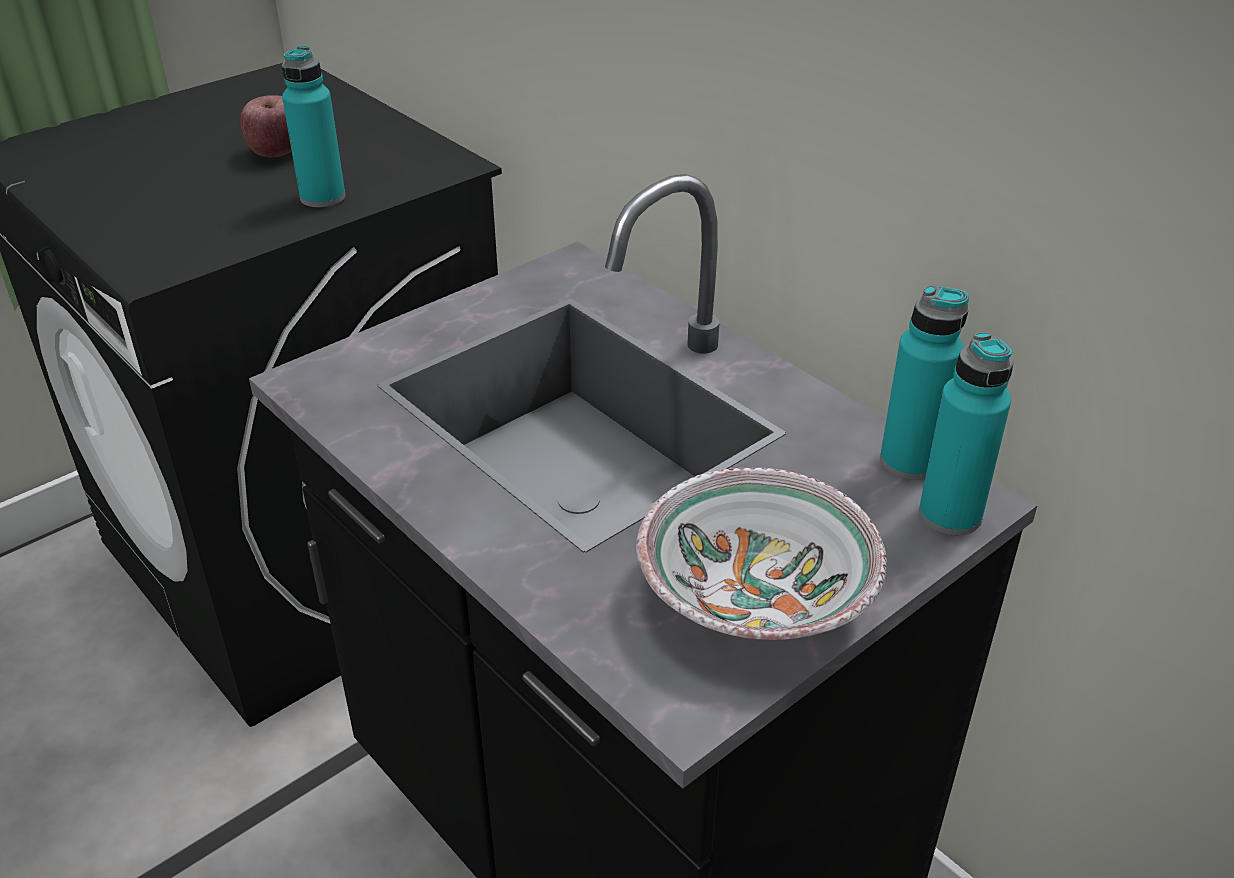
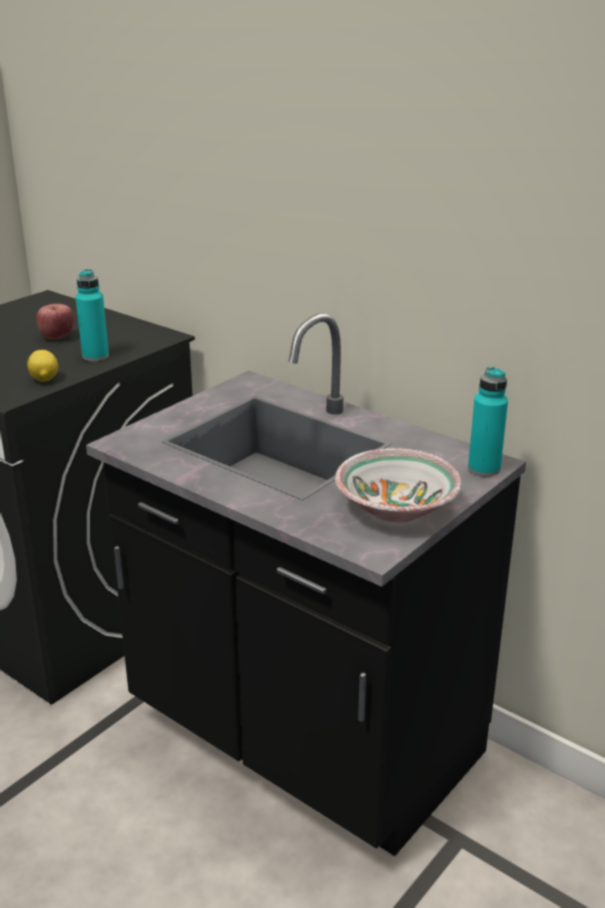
camera: 10 degrees left, 10 degrees down
turquoise bottle [880,285,969,480] -> none
none -> lemon [27,350,58,382]

